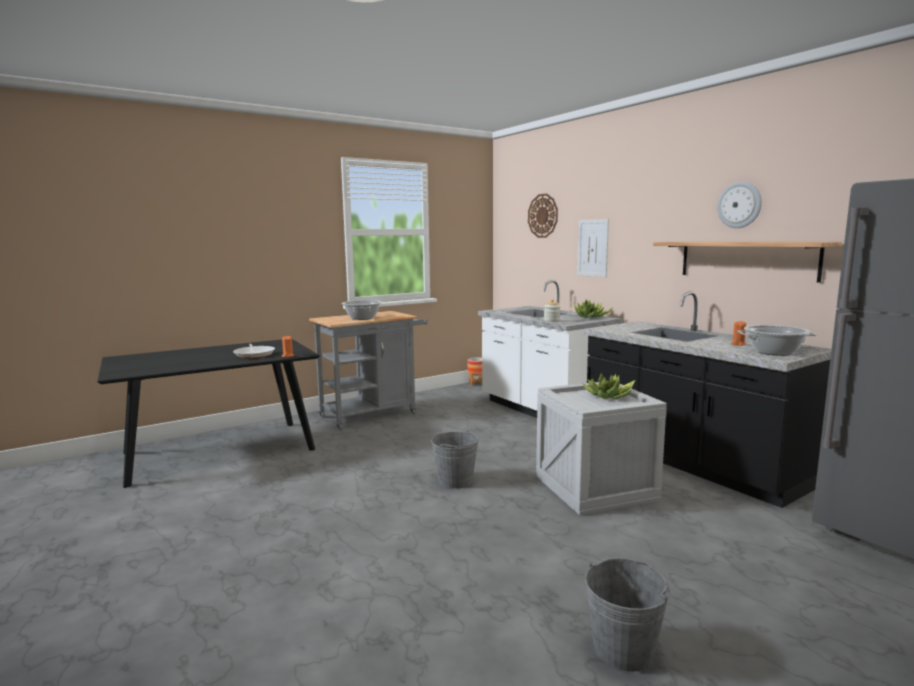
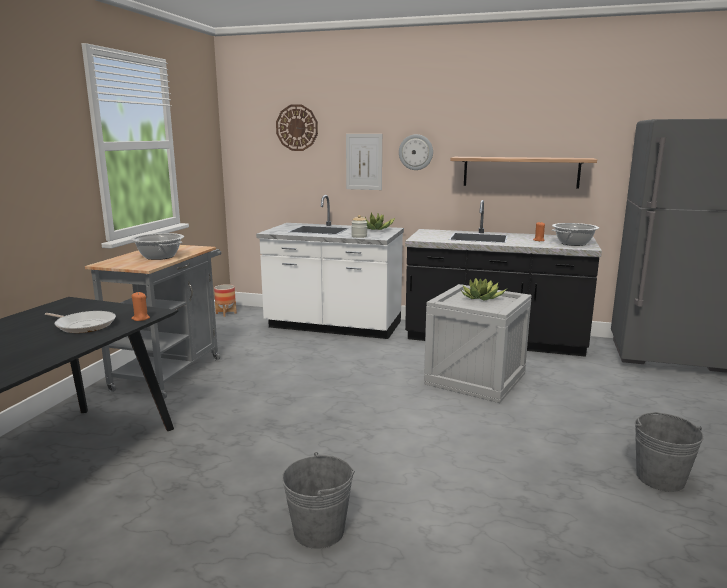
camera: 40 degrees left, 5 degrees up
grey bucket [431,430,479,489] -> grey bucket moved to [282,452,355,549]
wall clock [717,182,762,228] -> wall clock moved to [399,134,433,170]

